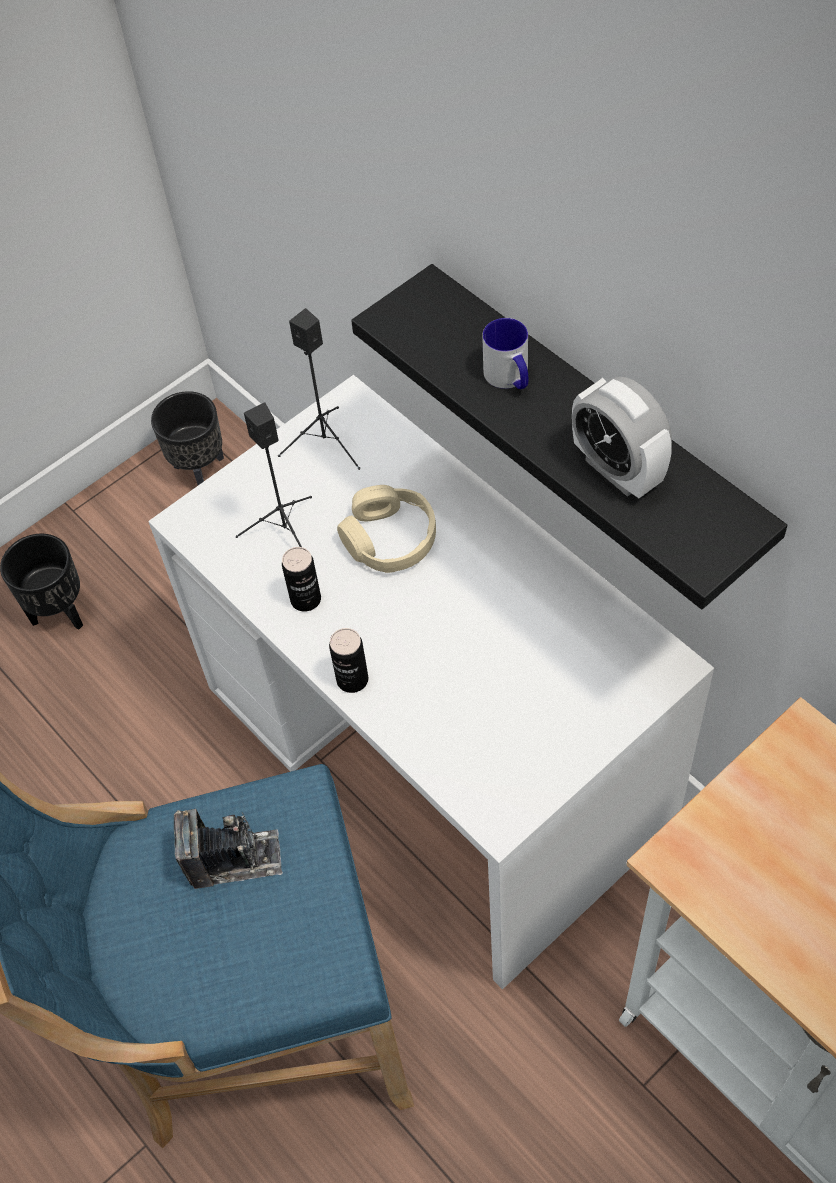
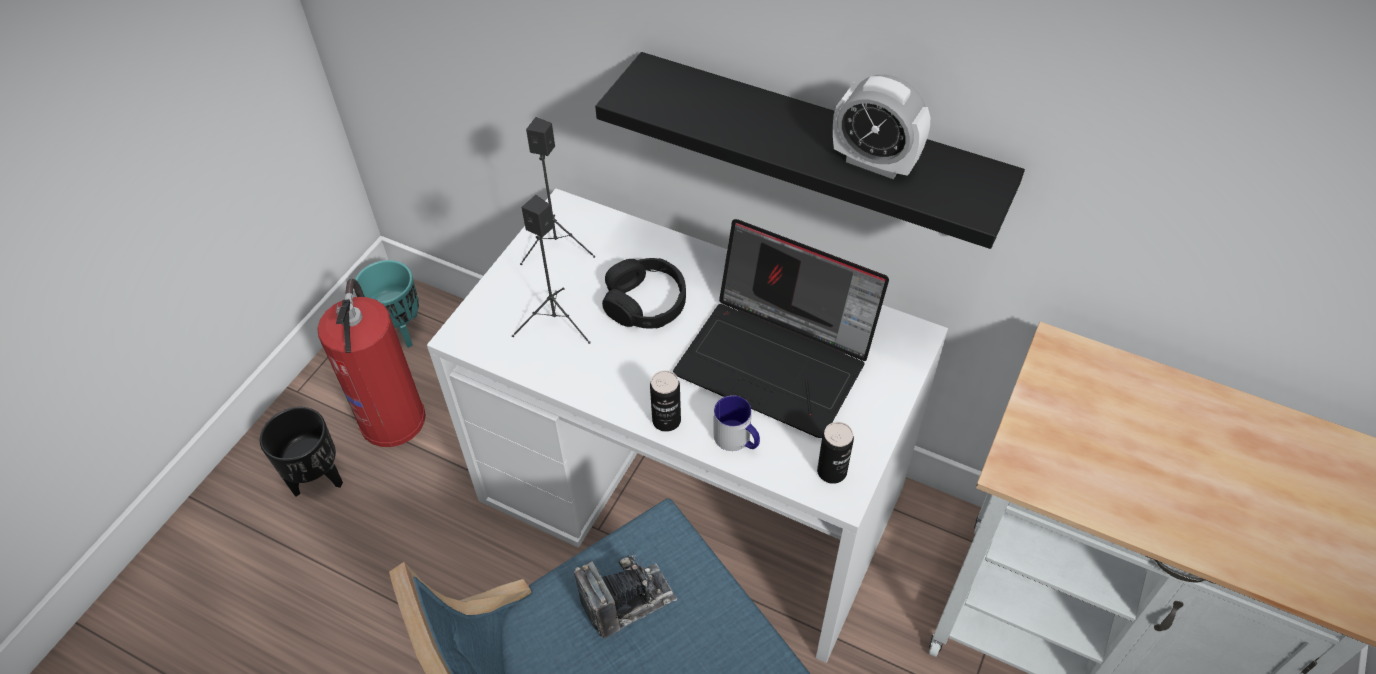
camera: 25 degrees left, 5 degrees down
black planter [151,391,224,485] -> turquoise planter [354,260,419,348]
can [282,547,321,612] -> can moved to [817,422,854,484]
beige headphones [337,485,436,573] -> black headphones [602,258,686,329]
mug [482,318,528,389] -> mug moved to [714,395,760,451]
none -> fire extinguisher [317,279,426,447]
none -> laptop [673,219,889,438]

